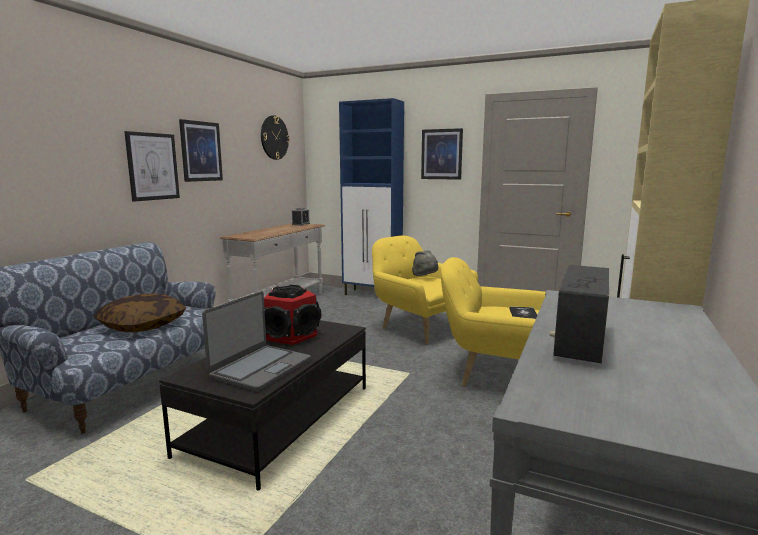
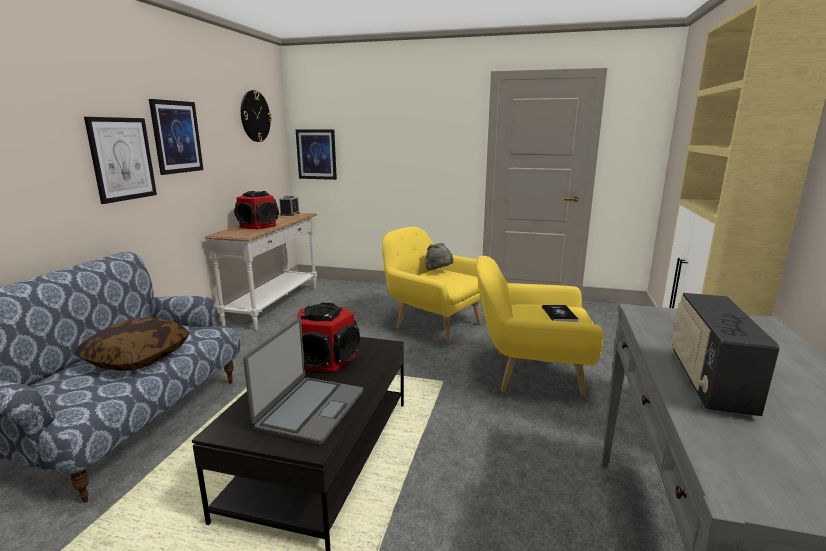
camera: 10 degrees left, 5 degrees up
blue cabinet [339,98,404,295] -> none
picture [421,128,463,180] -> picture moved to [295,129,337,180]
none -> speaker [234,191,279,229]

